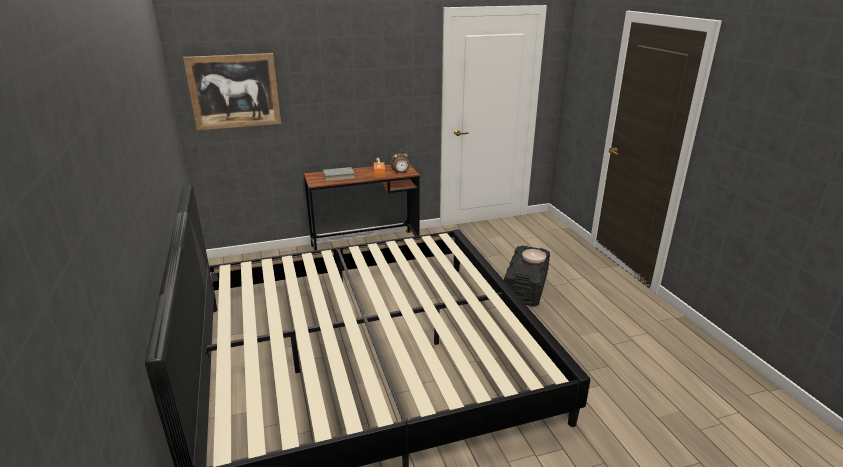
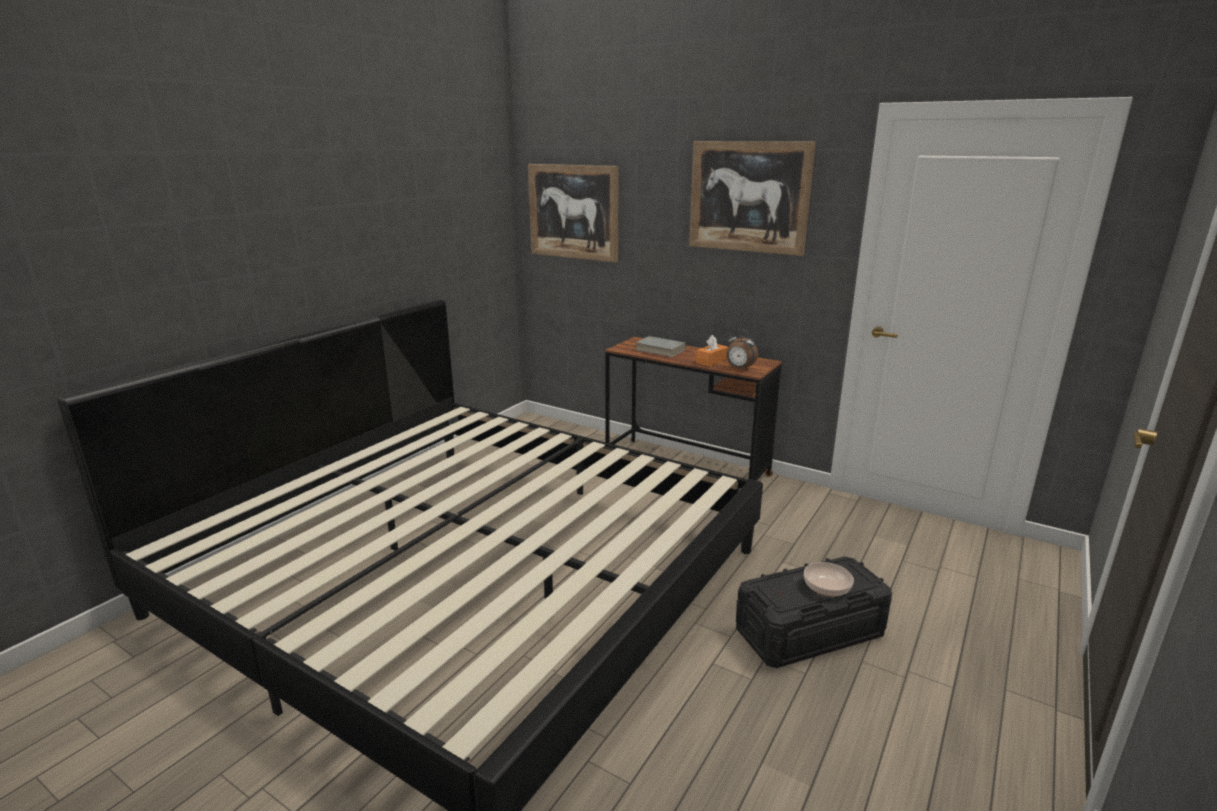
camera: 50 degrees right, 5 degrees down
none -> picture [689,141,816,256]

